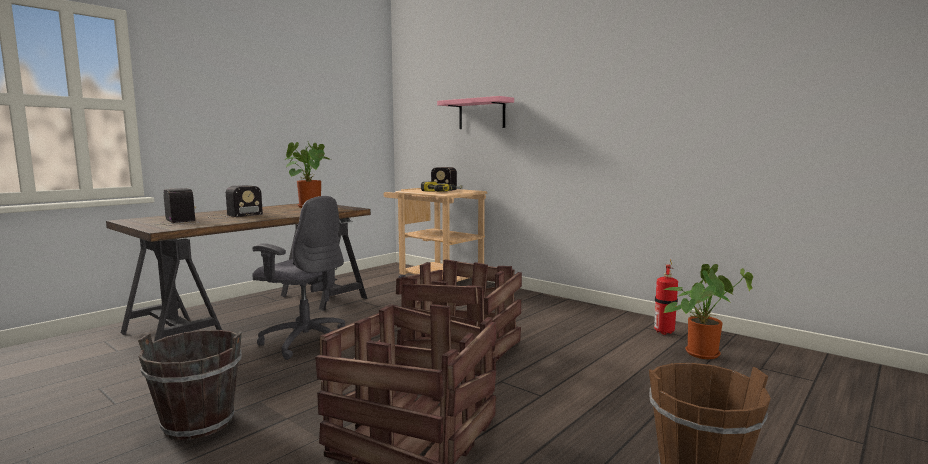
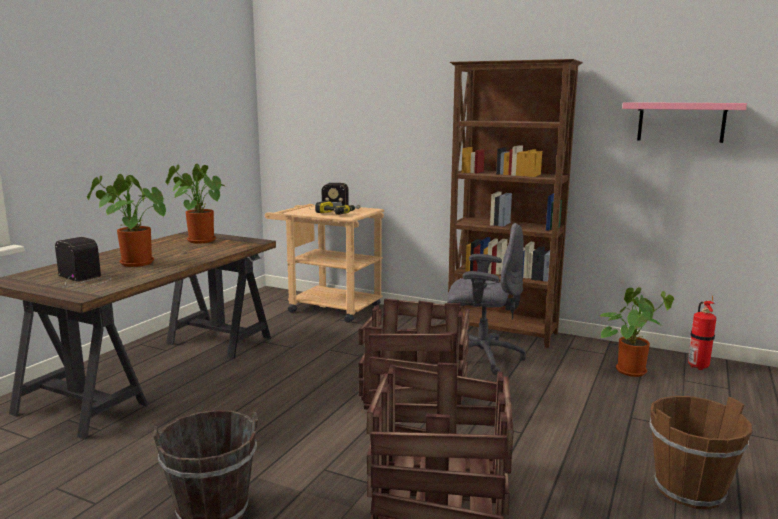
camera: 15 degrees left, 5 degrees up
radio [208,185,263,219] -> potted plant [87,174,166,267]
grey office chair [252,196,345,360] -> grey office chair moved to [447,223,526,375]
pink shelf [437,96,514,129] -> pink shelf moved to [622,102,747,143]
fire extinguisher [654,259,678,335] -> fire extinguisher moved to [688,296,716,370]
none -> brown bookcase [448,59,583,348]

